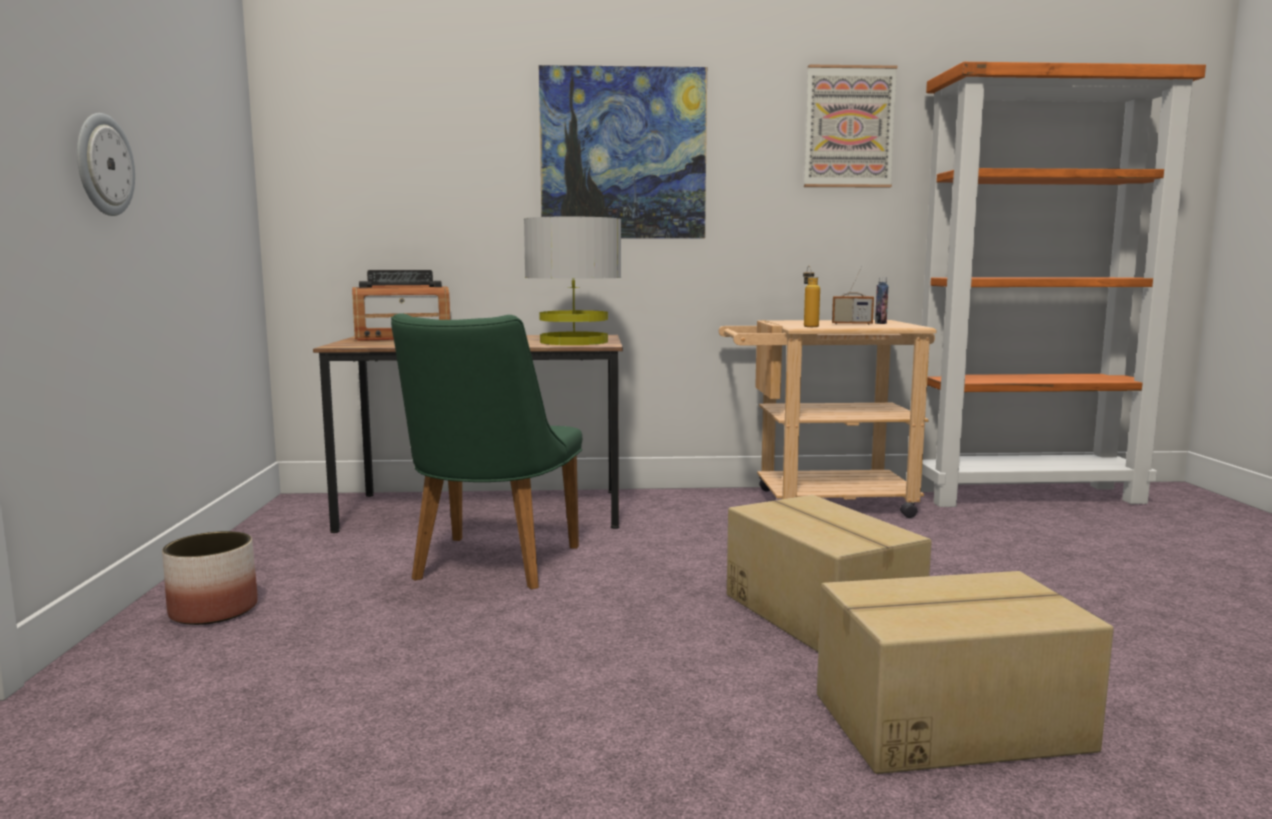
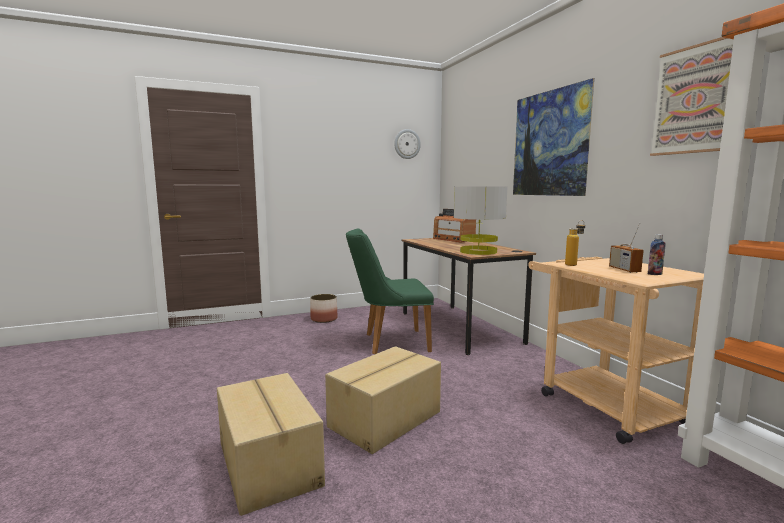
camera: 70 degrees right, 0 degrees up
wall clock [77,113,135,216] -> wall clock moved to [394,129,421,159]

